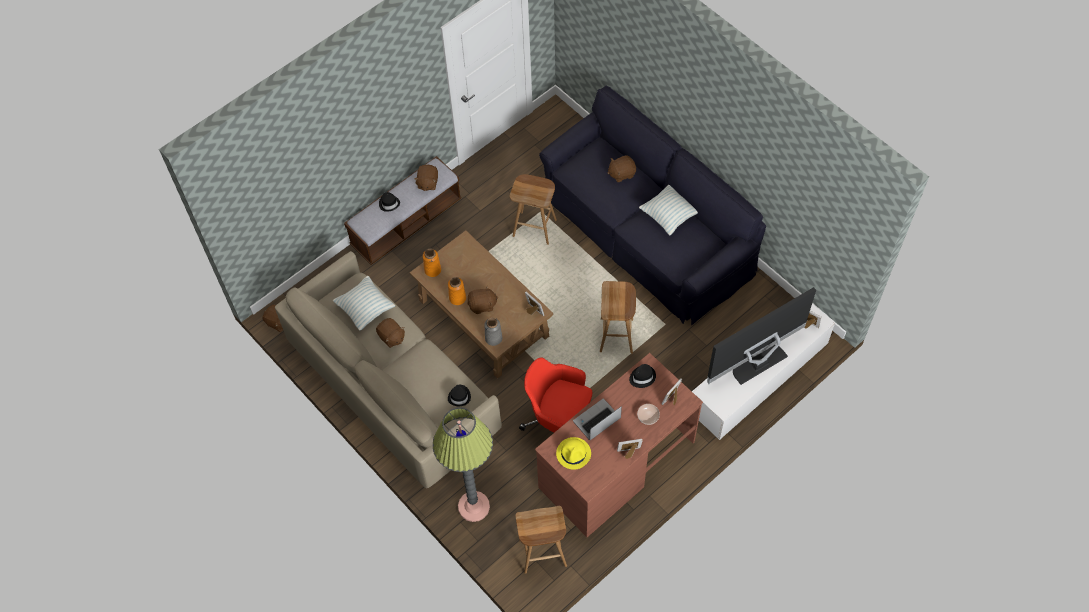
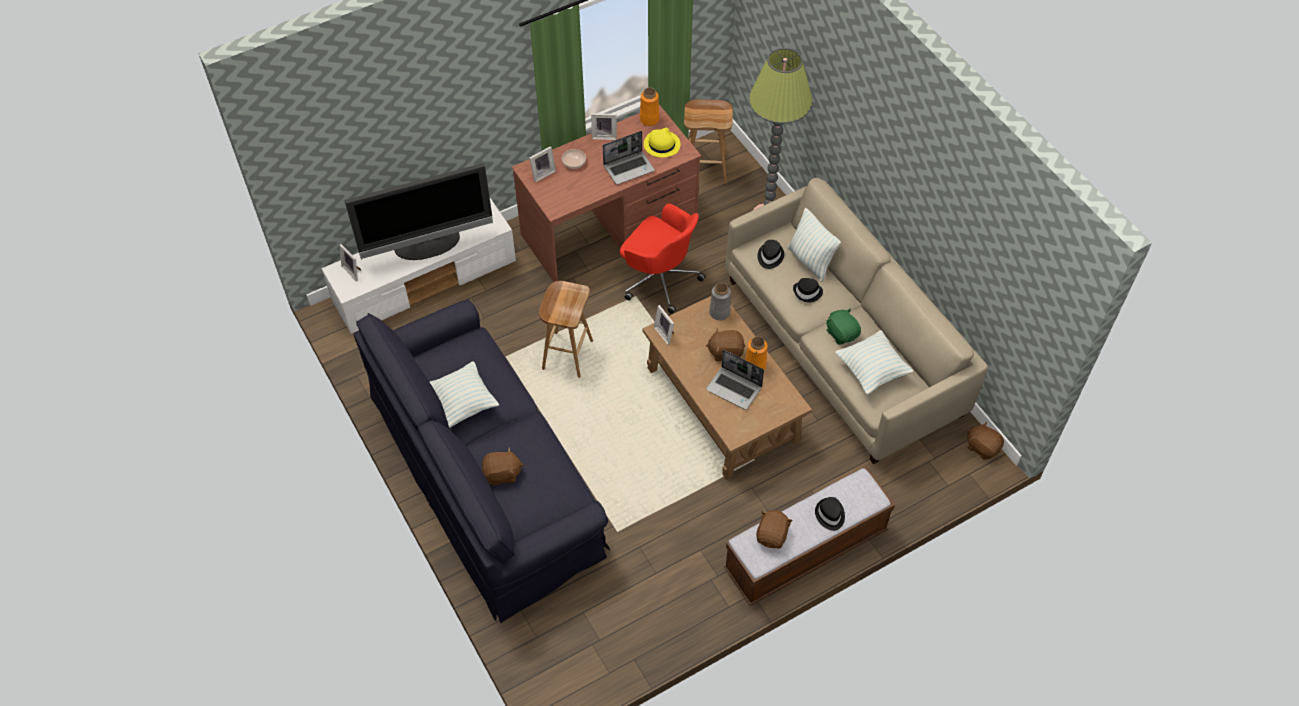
camera: 170 degrees left, 5 degrees down
brown plush toy [376,318,405,348] -> green plush toy [826,308,861,345]
orange vase [423,249,441,277] -> orange vase moved to [640,88,659,126]
brown stool [510,174,557,245] -> none
black hat [629,364,656,388] -> black hat moved to [793,278,823,303]
none -> laptop [706,350,764,410]
none -> pillow [787,208,841,282]

